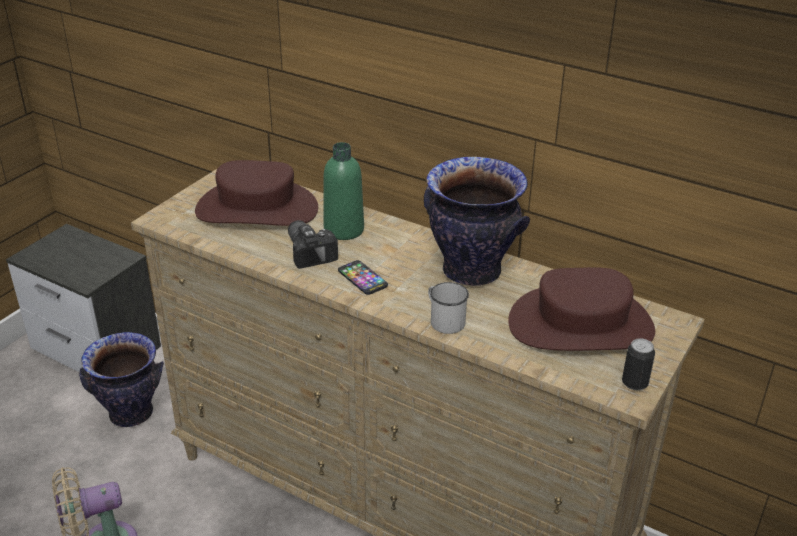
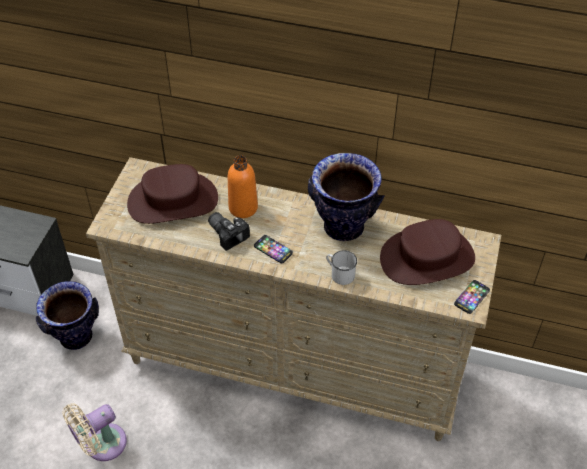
camera: 15 degrees left, 15 degrees up
green bottle [324,142,364,240] -> orange bottle [228,155,258,218]
can [622,338,655,390] -> phone [454,280,490,314]

